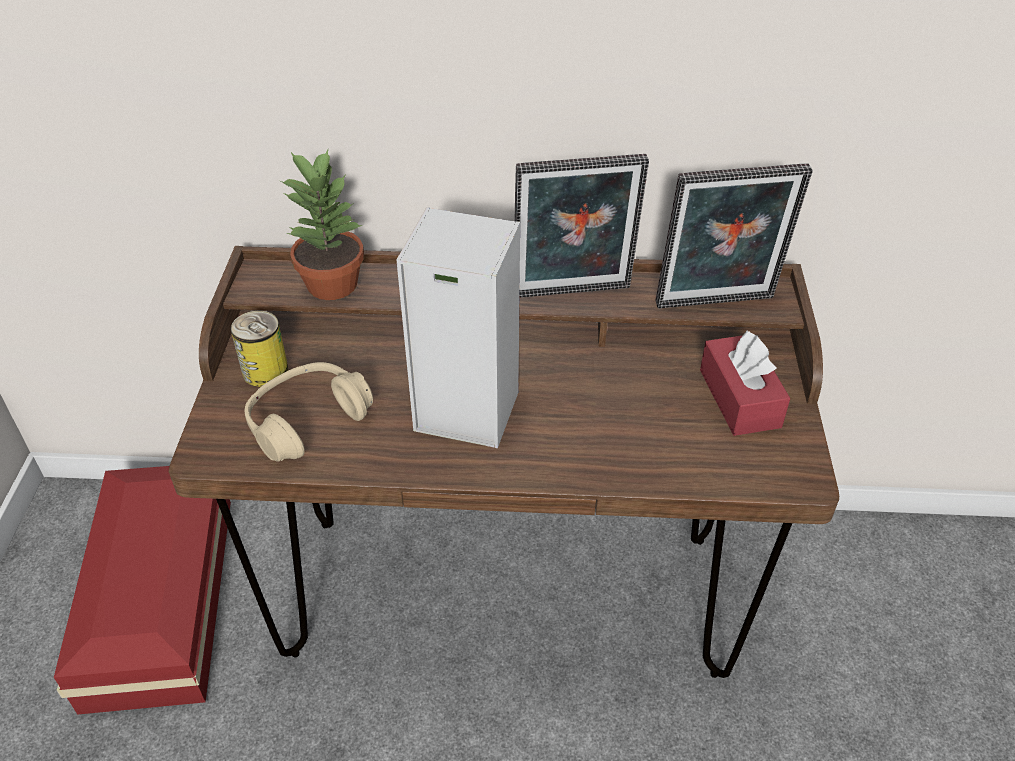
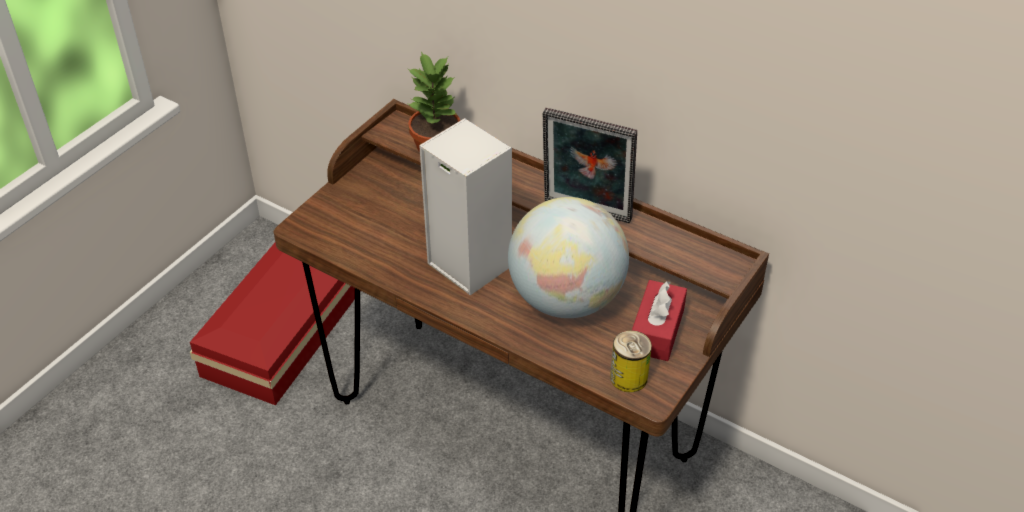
camera: 30 degrees right, 0 degrees up
can [230,310,288,387] -> can moved to [610,330,652,393]
beige headphones [245,362,373,462] -> none
picture frame [656,163,813,308] -> none
none -> globe [508,197,629,318]

